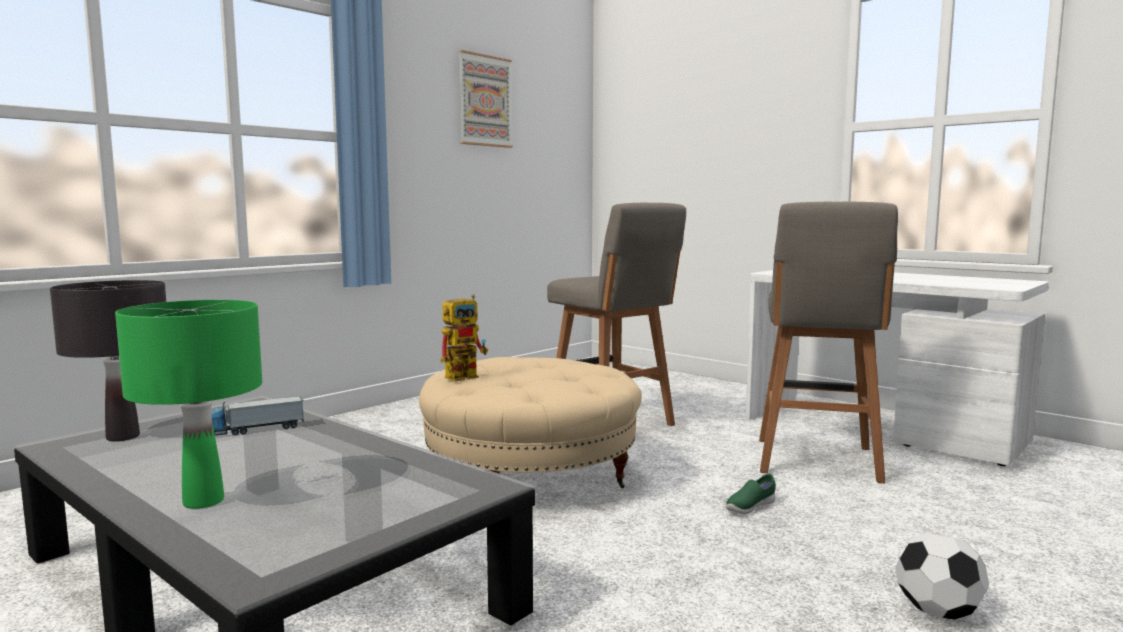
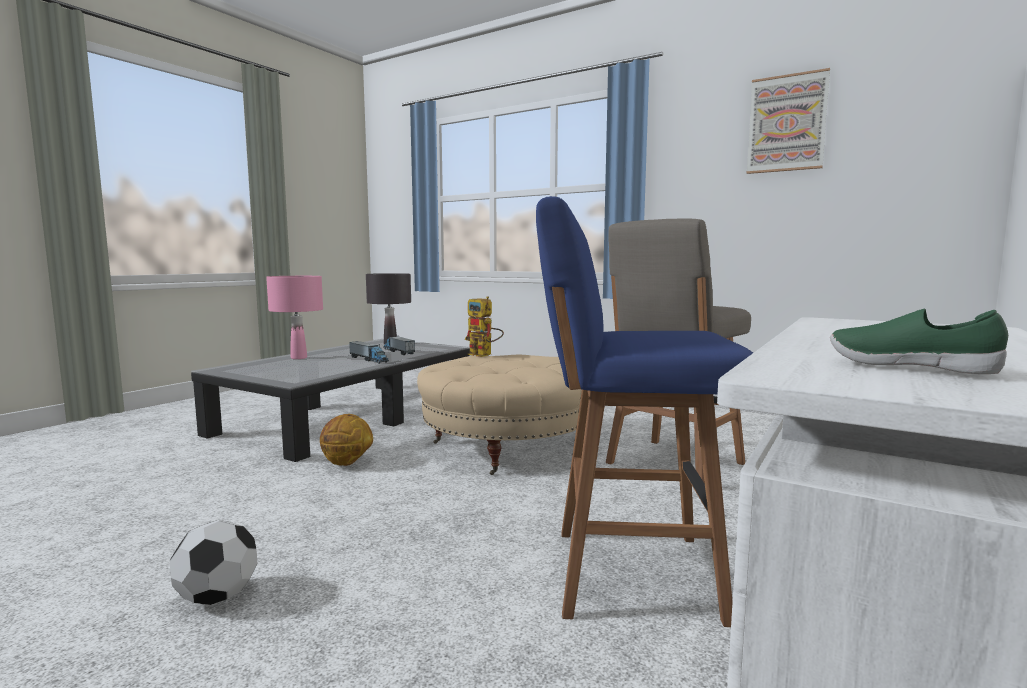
camera: 80 degrees right, 0 degrees up
green table lamp [115,300,262,509] -> pink table lamp [266,276,323,359]
green shoe [726,474,776,514] -> green shoe moved to [830,309,1008,374]
grey stool [759,202,898,483] -> blue stool [536,196,753,627]
none -> basketball [320,414,373,466]
none -> toy truck [349,341,389,364]

